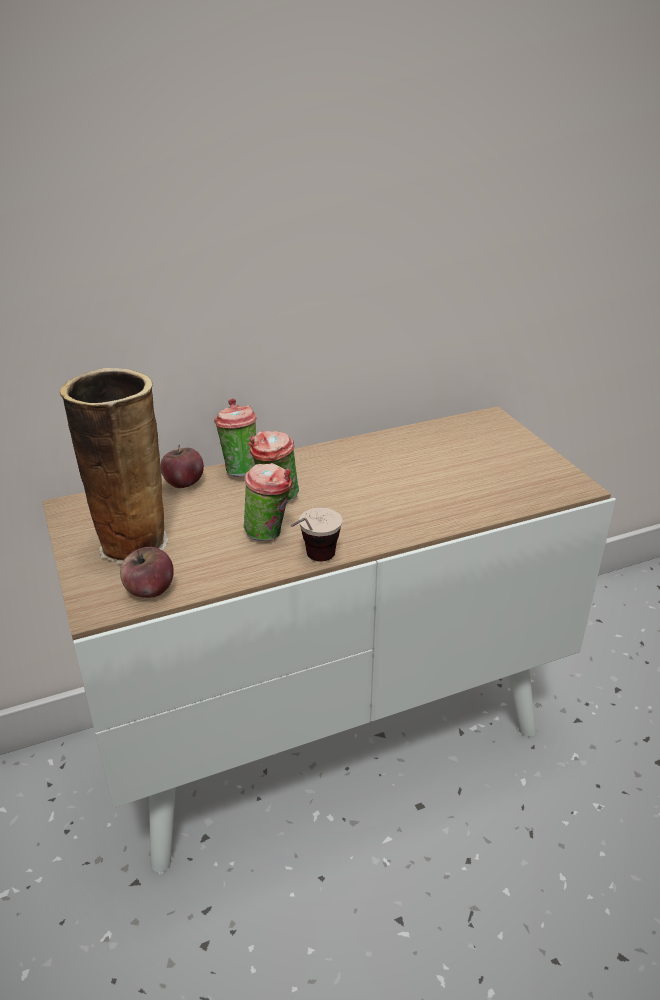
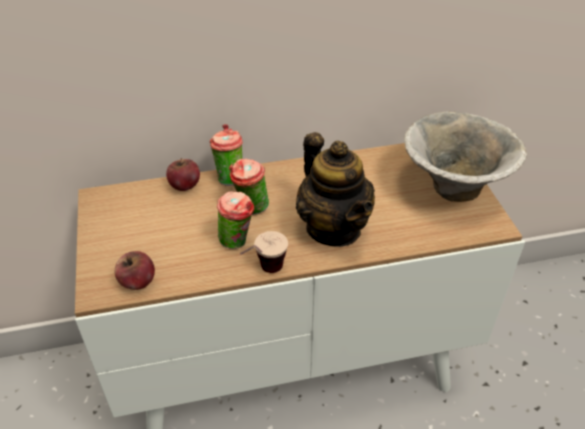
camera: 10 degrees right, 10 degrees up
vase [60,368,168,564] -> none
none -> teapot [296,132,375,247]
none -> bowl [404,111,527,202]

